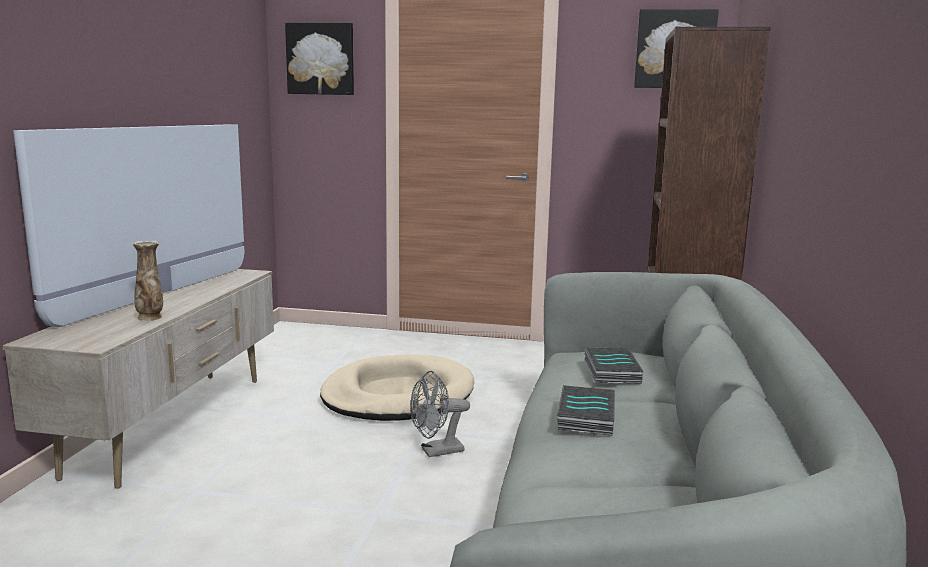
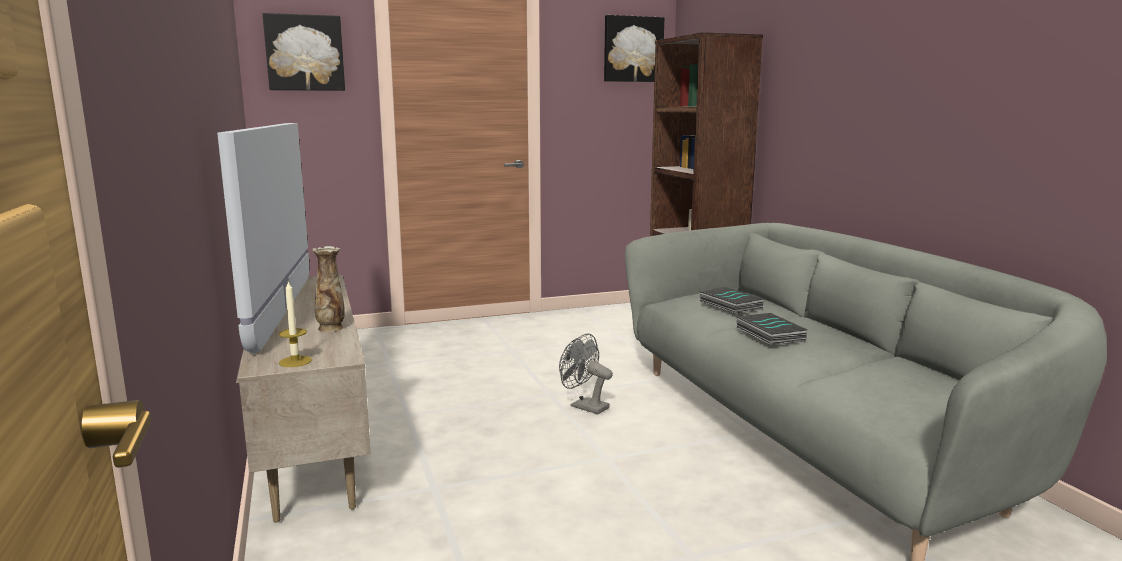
camera: 30 degrees left, 0 degrees up
beige dog bed [320,355,474,421] -> none
grey fan [410,371,470,457] -> grey fan turned 90 degrees clockwise [559,334,613,414]
none -> candle [279,282,312,367]

